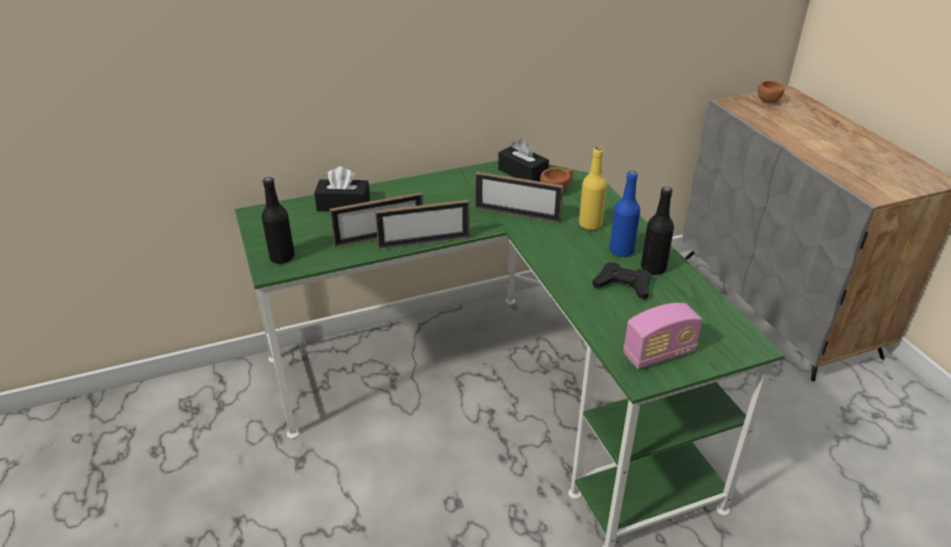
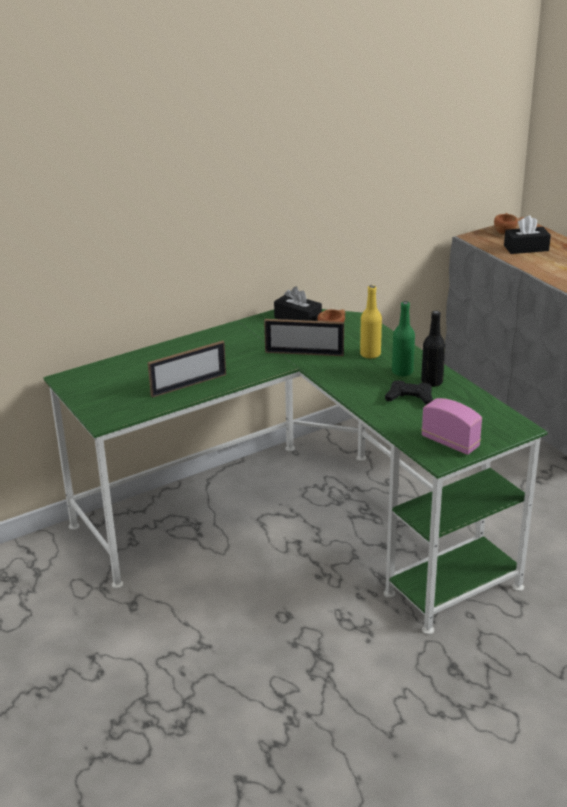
camera: 10 degrees left, 5 degrees down
black bottle [262,177,295,264] -> none
black tissue box [314,167,370,211] -> black tissue box moved to [504,215,551,254]
picture frame [375,200,470,250] -> none
blue bottle [610,171,640,257] -> green bottle [392,301,415,376]
radio [623,303,703,369] -> radio turned 105 degrees counterclockwise [421,398,482,455]

